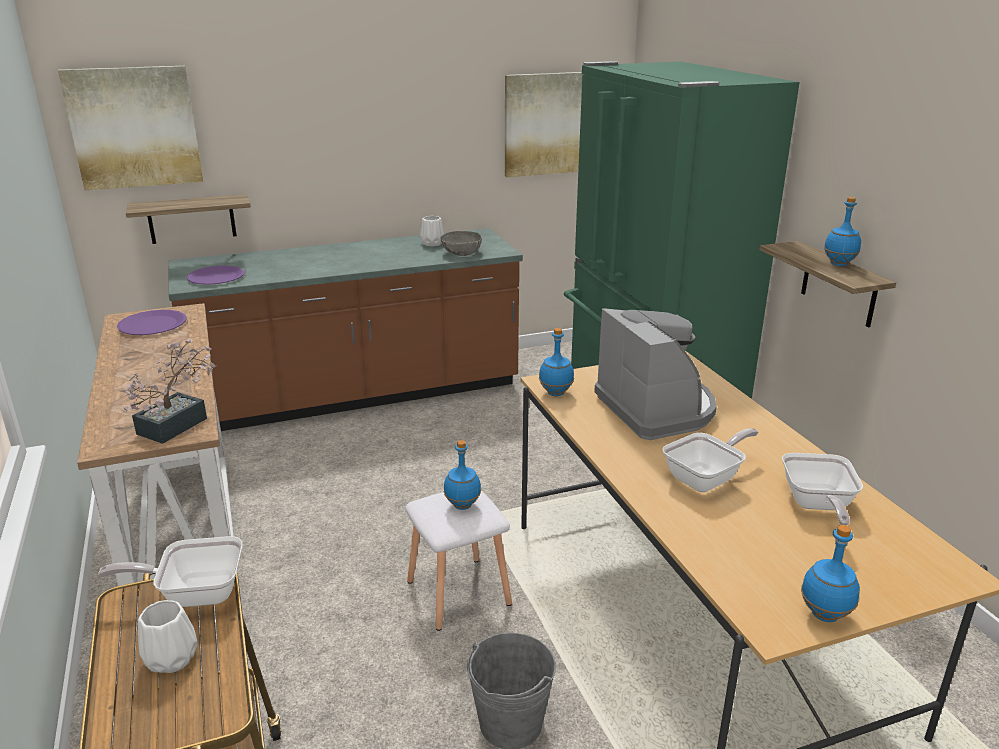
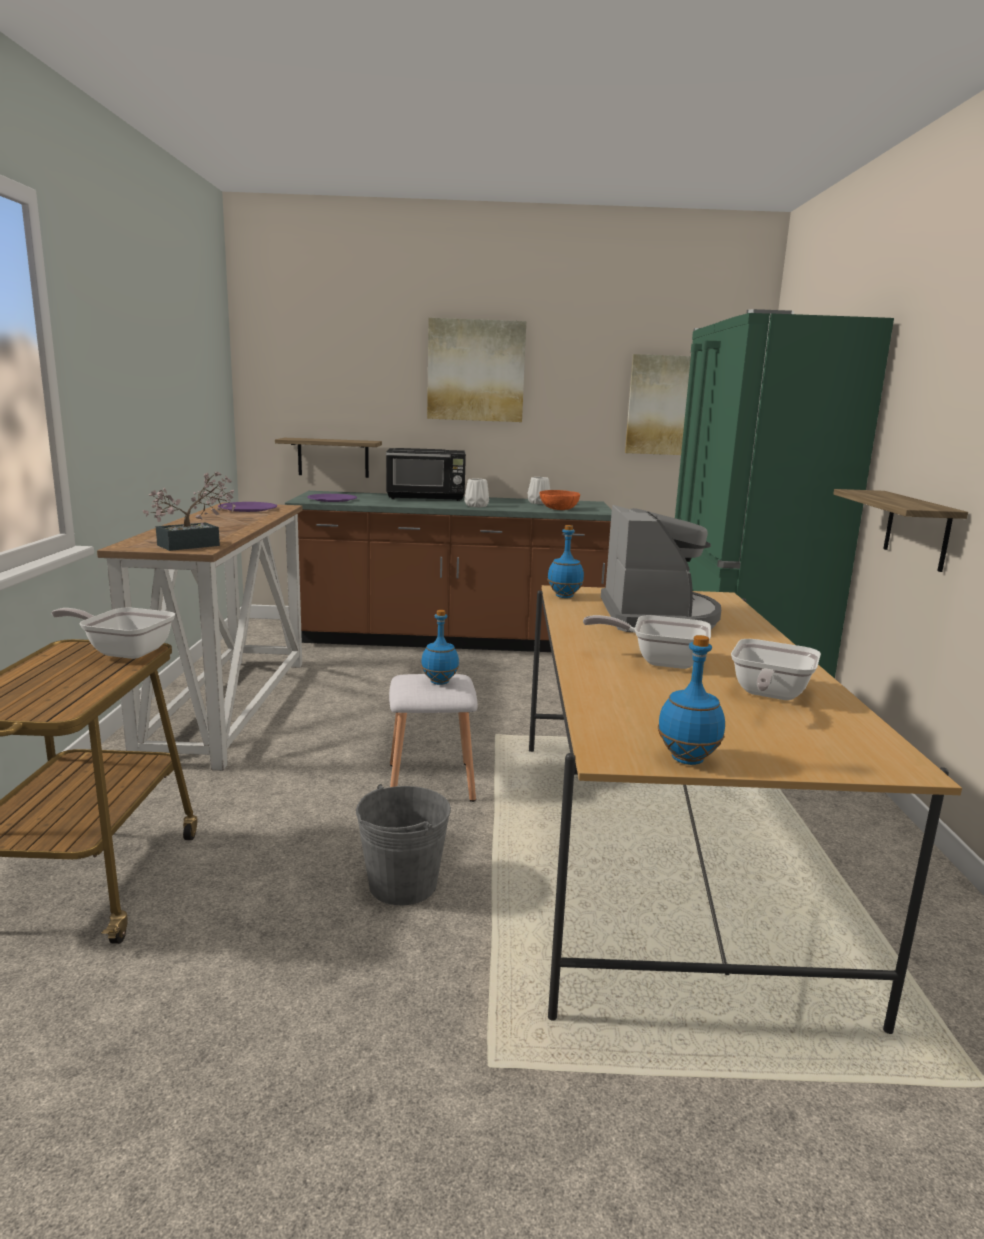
camera: 20 degrees right, 10 degrees down
picture [58,66,203,190] -> picture moved to [427,318,526,422]
white vase [138,600,197,673] -> white vase moved to [464,478,489,507]
grey bowl [441,231,482,256] -> orange bowl [539,490,580,510]
frying pan [662,428,758,492] -> frying pan turned 150 degrees counterclockwise [583,615,711,669]
blue bottle [824,197,861,266] -> none
none -> black microwave [386,448,466,501]

